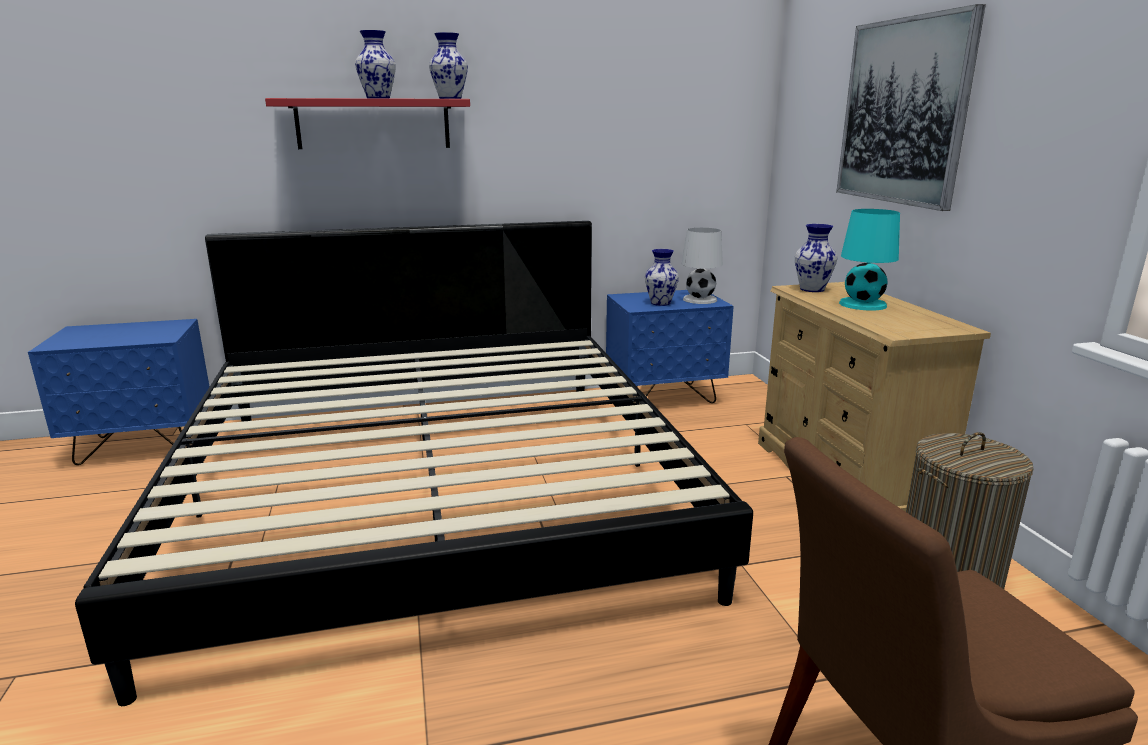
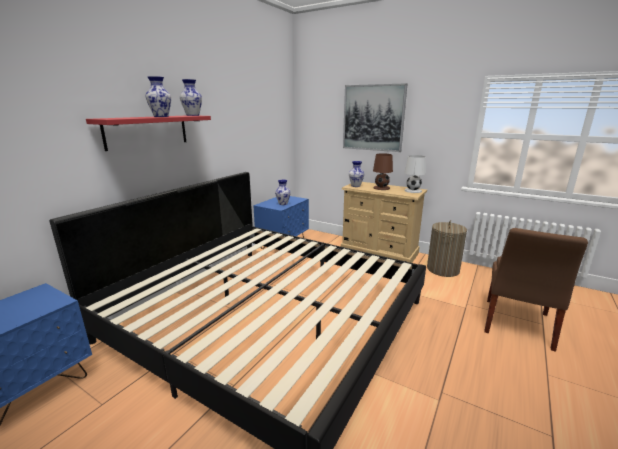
camera: 45 degrees left, 0 degrees up
white table lamp [682,228,723,304] -> white table lamp moved to [404,155,426,193]
turquoise table lamp [839,209,900,311] -> brown table lamp [373,154,393,190]

